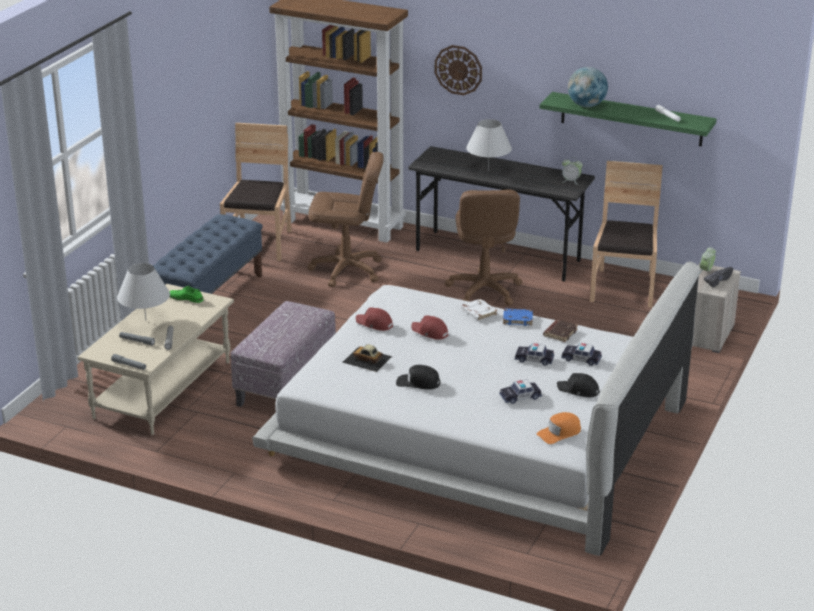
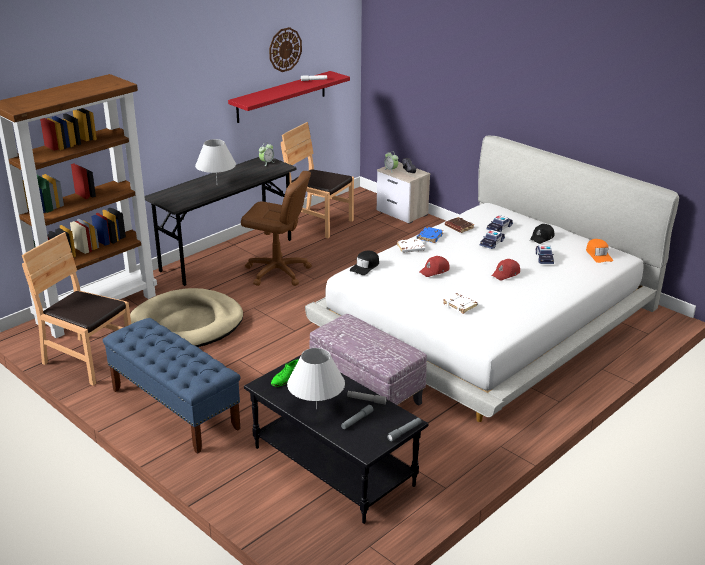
camera: 70 degrees left, 0 degrees up
beige coffee table [77,284,234,435] -> black coffee table [244,355,428,524]
brown office chair [307,152,384,287] -> beige dog bed [130,288,243,347]
toy car [342,344,392,372] -> white book [443,293,478,314]
red cap [356,307,393,331] -> red cap moved to [492,259,520,280]
black cap [396,365,440,390] -> black cap moved to [350,251,379,275]
wall clock [435,45,482,95] -> wall clock moved to [269,27,302,72]
green shelf [540,92,717,147] -> red shelf [228,71,350,123]
globe [568,67,608,107] -> none

